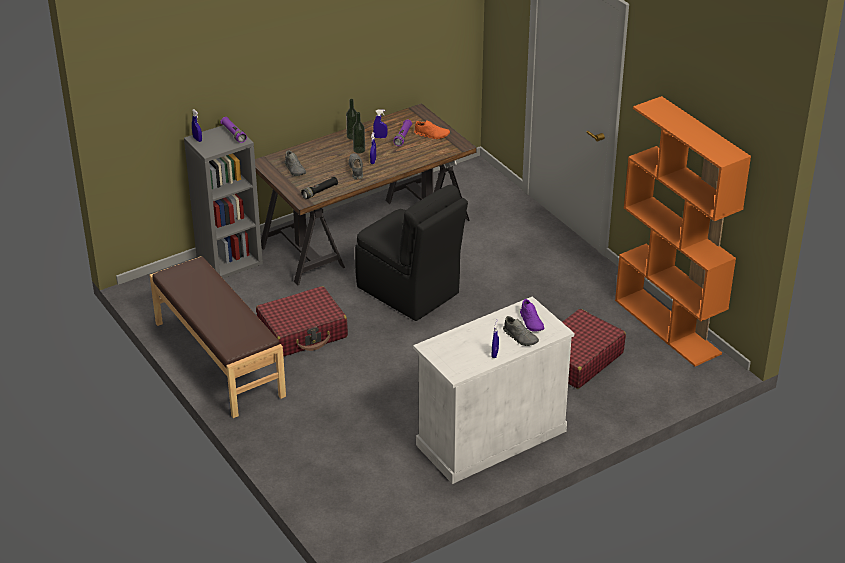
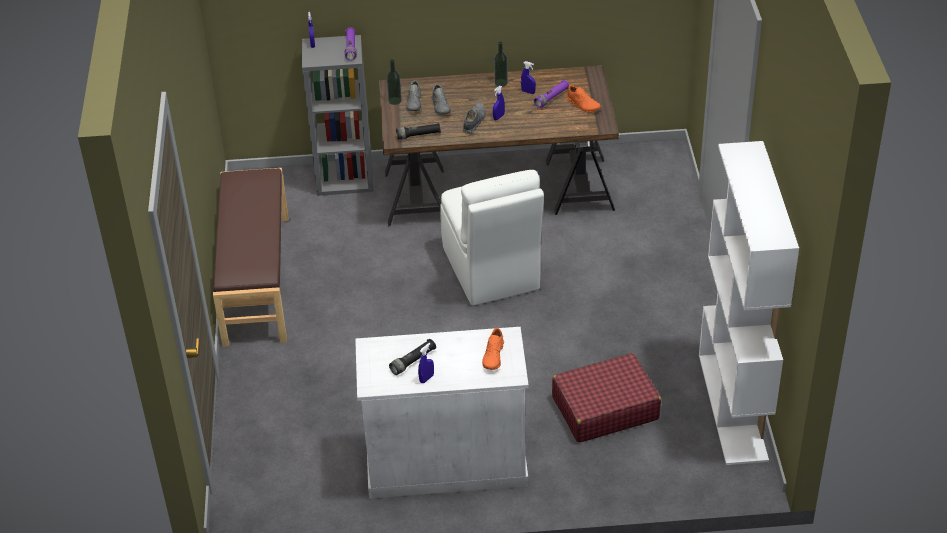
camera: 30 degrees right, 5 degrees up
red suitcase [256,286,348,357] -> none
bottle [353,112,365,153] -> bottle moved to [387,60,402,105]
black chair [355,185,468,321] -> white chair [440,170,544,306]
grey shoe [503,316,539,346] -> grey shoe moved to [432,84,451,115]
purple shoe [520,299,544,332] -> orange shoe [482,328,504,370]
orange bookcase [615,96,751,366] -> white bookcase [699,141,799,465]
none -> black flashlight [389,339,436,375]

